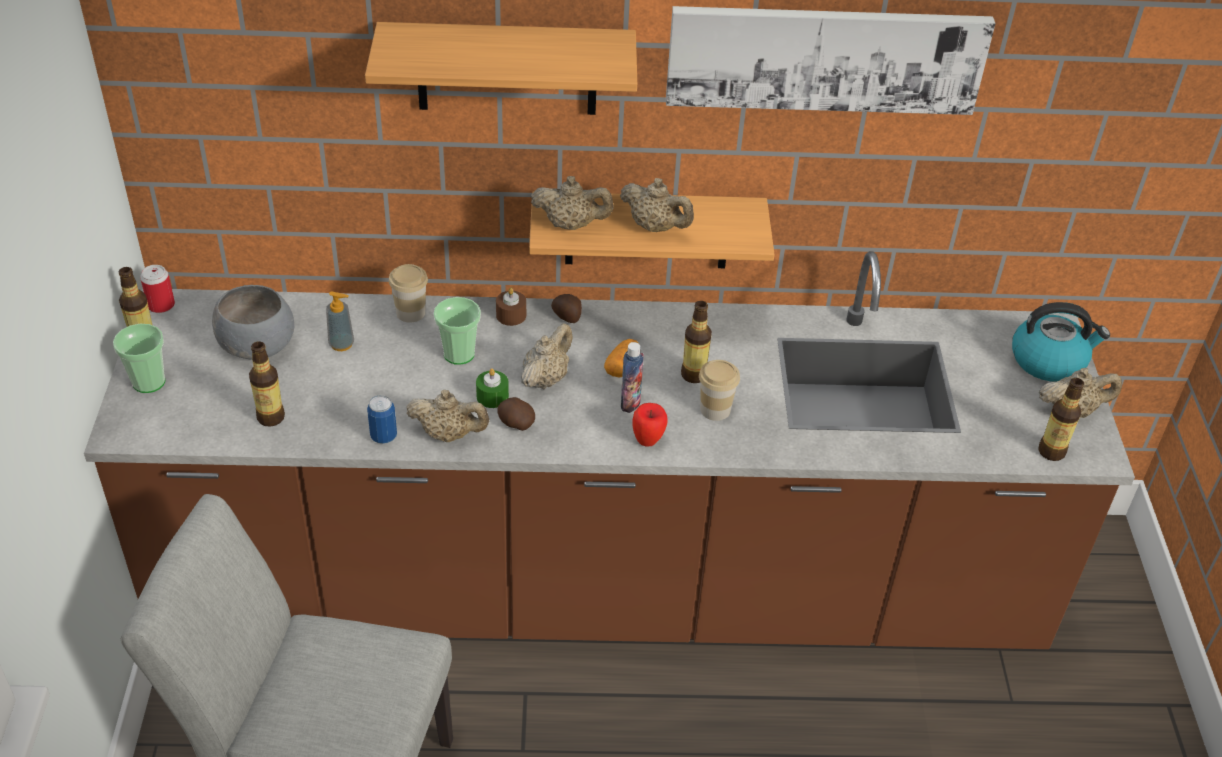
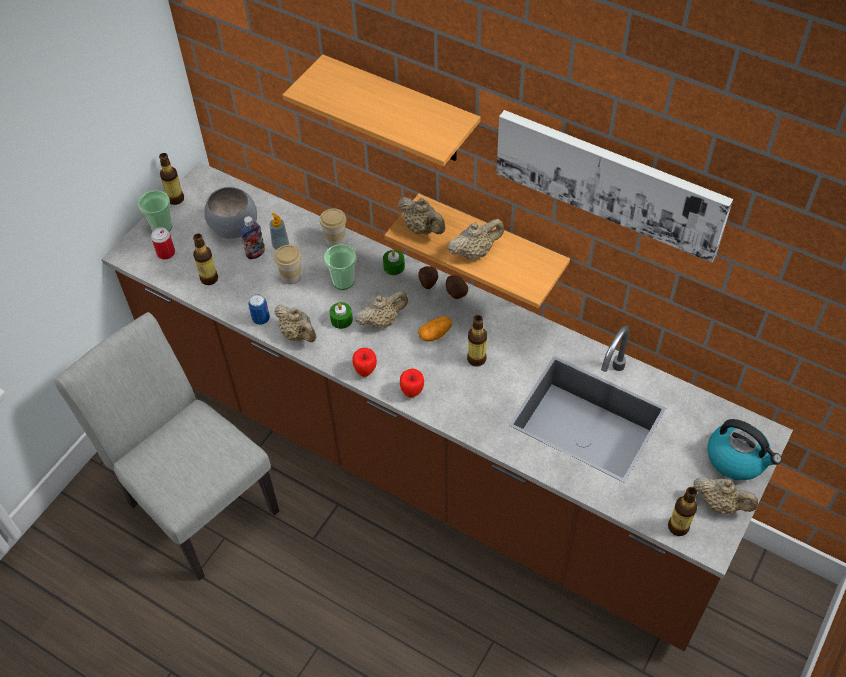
camera: 35 degrees right, 10 degrees up
can [140,265,175,313] -> can moved to [151,227,175,260]
brown candle [496,288,526,326] -> green candle [383,250,405,275]
potato [498,397,535,431] -> potato moved to [446,275,468,299]
beige teapot [620,178,694,232] -> beige teapot turned 90 degrees counterclockwise [448,219,504,259]
bottle [621,342,644,413] -> bottle moved to [241,216,265,259]
cup [699,360,740,421] -> cup moved to [274,245,302,285]
none -> apple [352,348,377,377]

